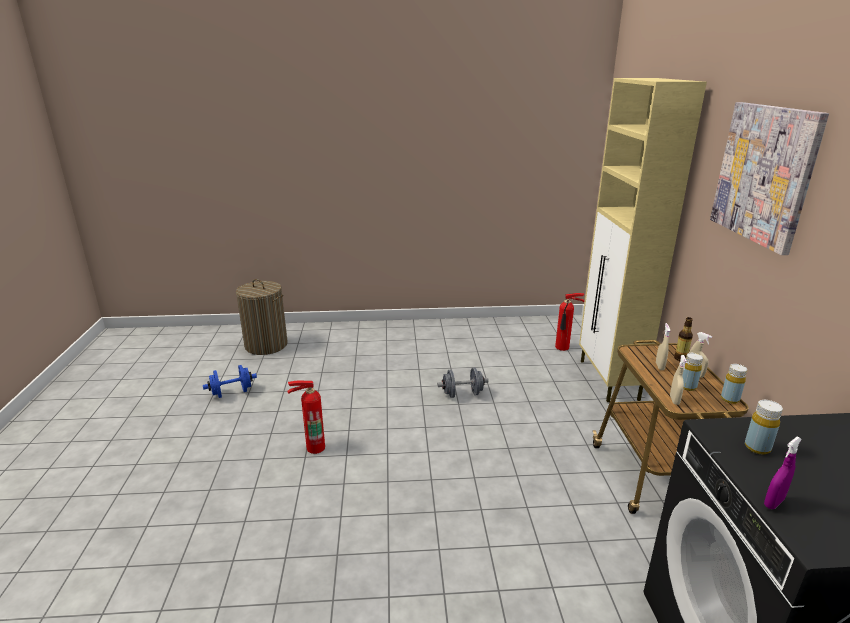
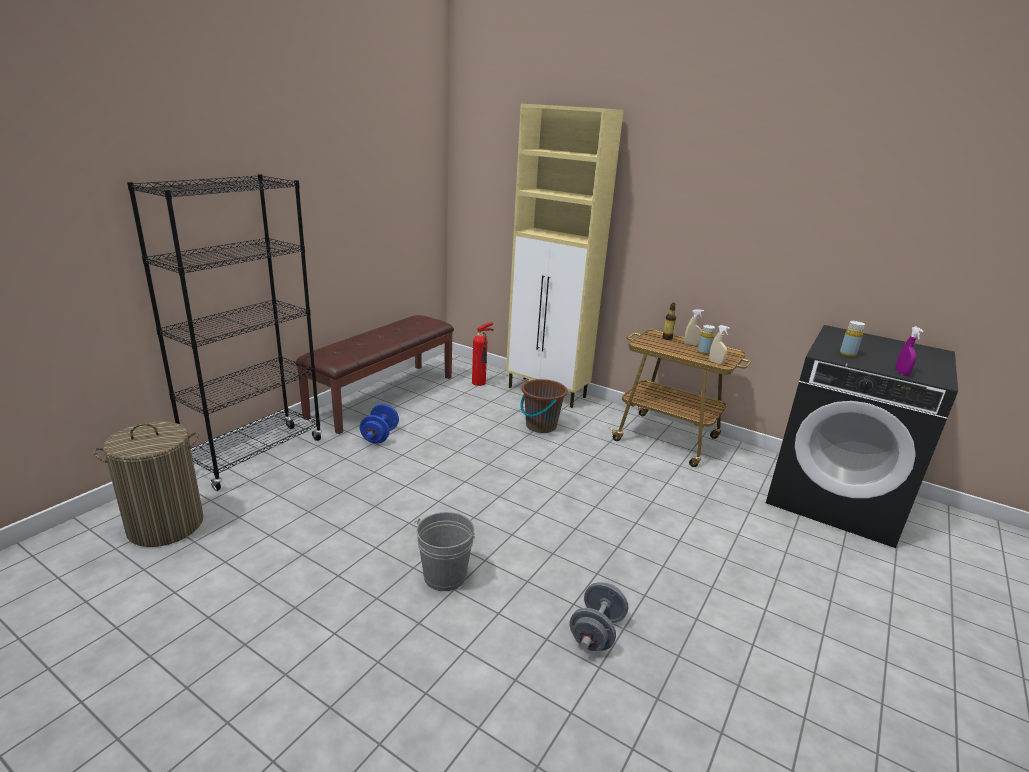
camera: 55 degrees left, 0 degrees up
blue dumbbell [203,365,257,398] -> blue dumbbell moved to [360,404,399,444]
fire extinguisher [287,381,325,454] -> grey bucket [414,512,475,591]
grey dumbbell [437,367,489,398] -> grey dumbbell moved to [570,582,629,651]
beige spray bottle [656,323,670,370] -> none
picture [710,102,829,255] -> none
yellow bottle [721,364,747,404] -> none
none -> black bookcase [127,174,322,491]
none -> brown bench [296,315,454,434]
none -> brown bucket [520,379,567,433]

